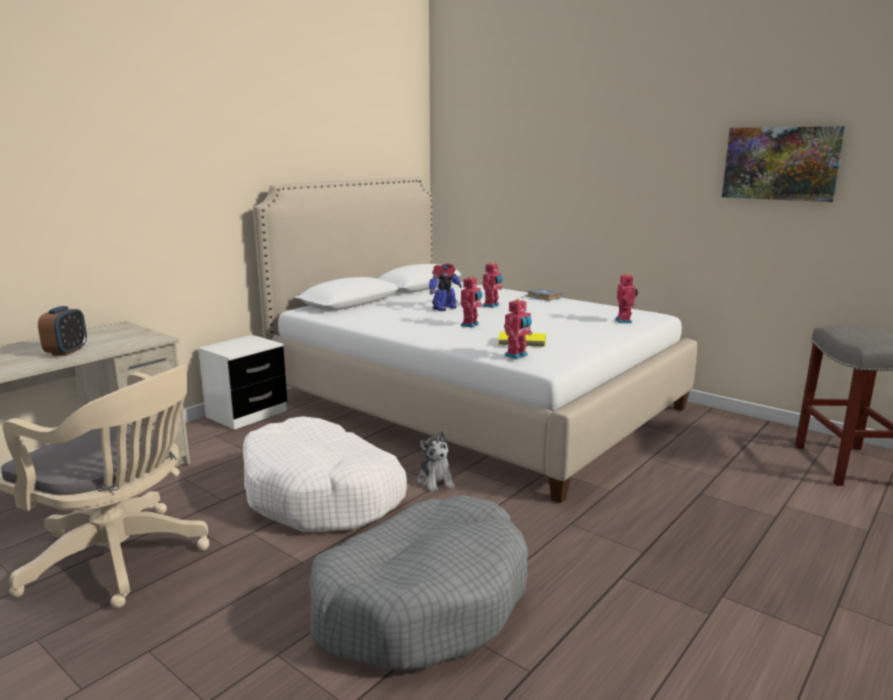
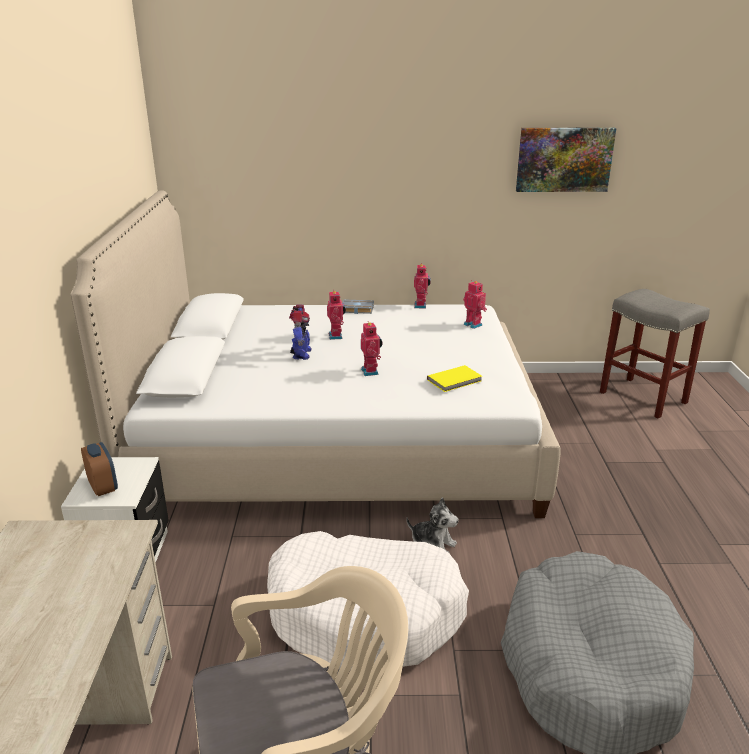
camera: 40 degrees left, 10 degrees up
alarm clock [38,306,87,356] -> alarm clock moved to [81,442,118,496]
toy robot [504,298,532,359] -> toy robot moved to [414,263,431,309]

